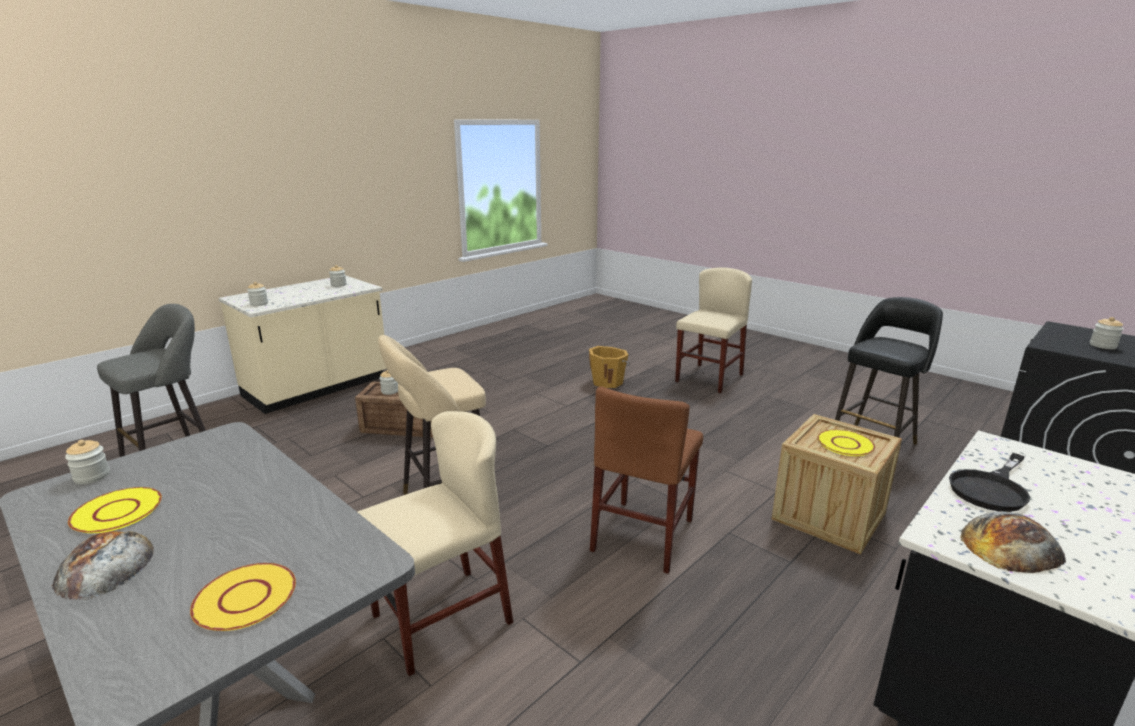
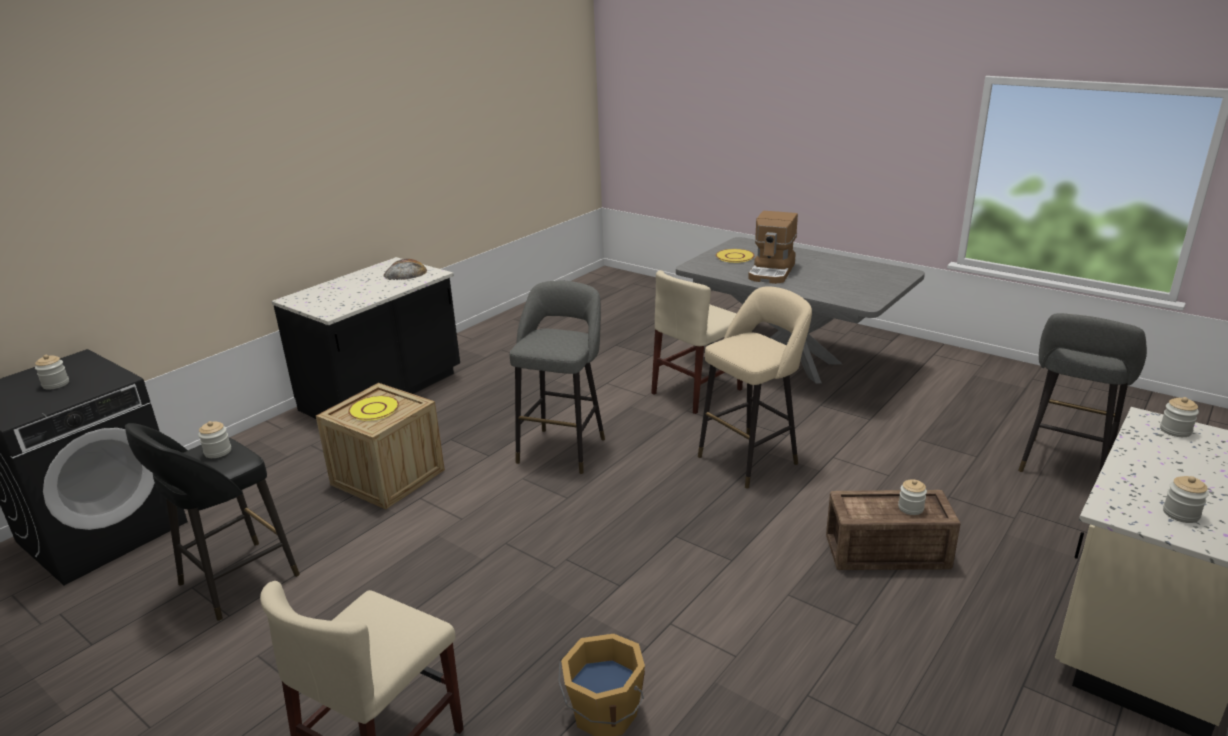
camera: 175 degrees right, 5 degrees up
bread [52,531,154,600] -> none
jar [65,440,110,484] -> jar moved to [198,421,231,458]
yellow plate [68,487,162,533] -> none
brown chair [590,386,703,574] -> grey stool [510,281,605,474]
black frying pan [949,453,1030,512] -> none
none -> coffee machine [748,211,798,284]

